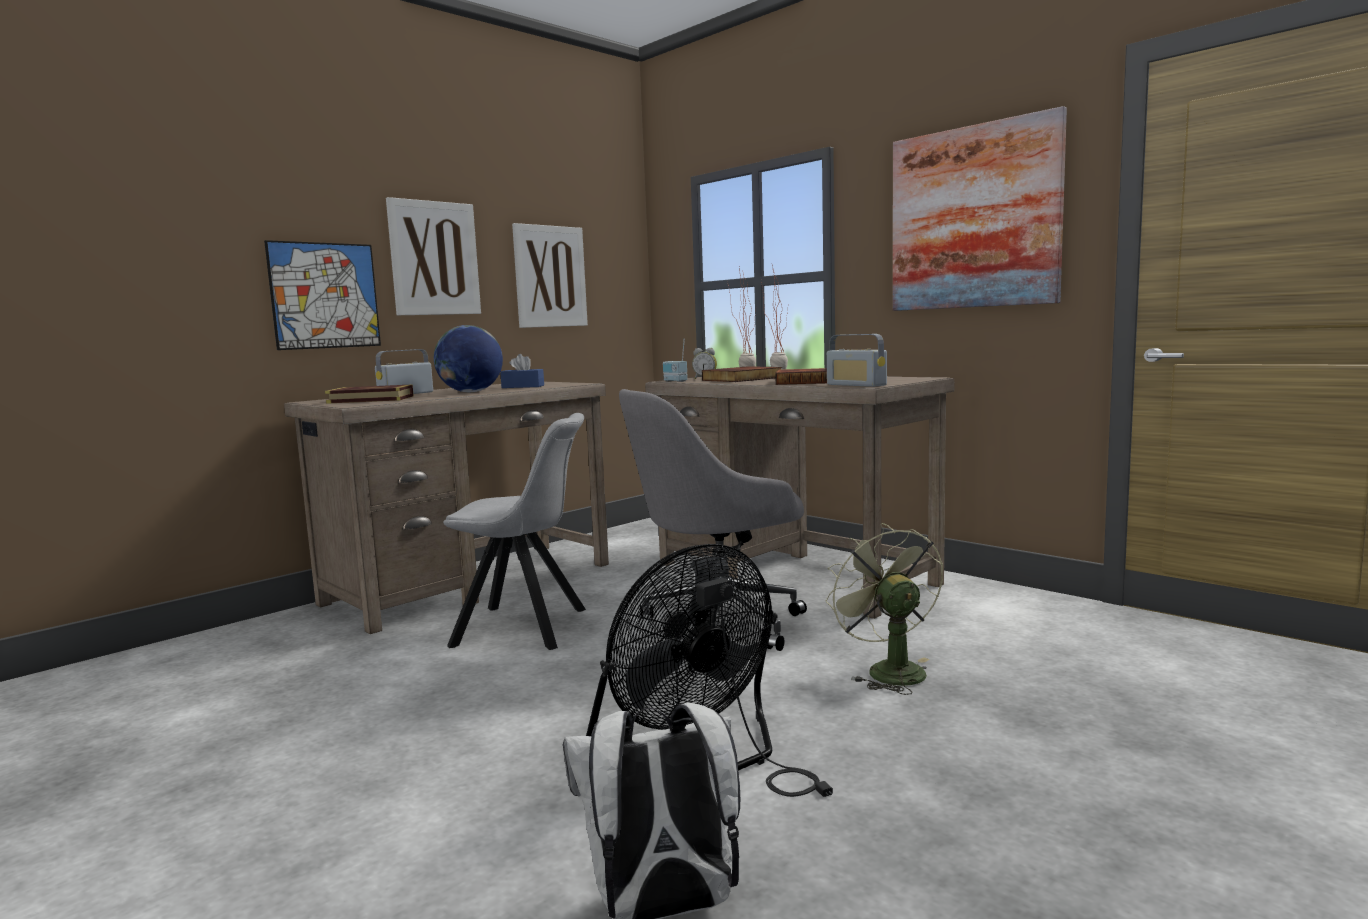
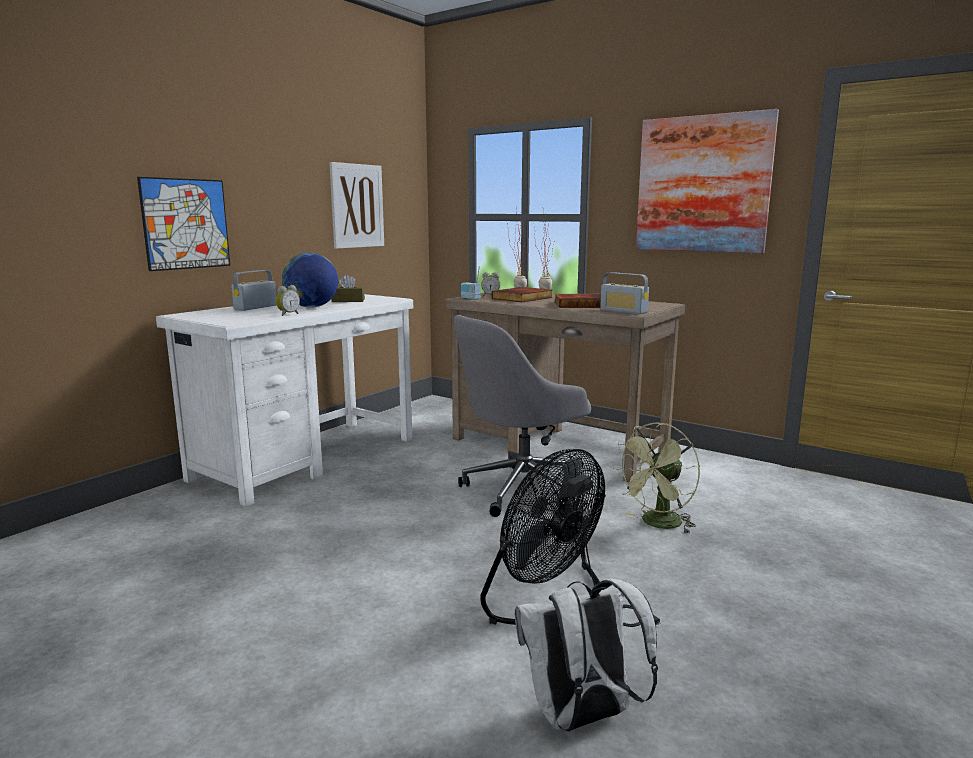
camera: 10 degrees left, 5 degrees up
brown desk [284,382,609,634] -> white desk [156,294,413,507]
book [325,384,414,404] -> none
picture [386,197,481,315] -> none
grey chair [443,413,586,650] -> none
blue tissue box [500,354,544,388] -> brown tissue box [331,274,365,302]
green fan [826,523,943,695] -> green fan turned 105 degrees counterclockwise [614,422,700,534]
none -> alarm clock [276,285,300,316]

